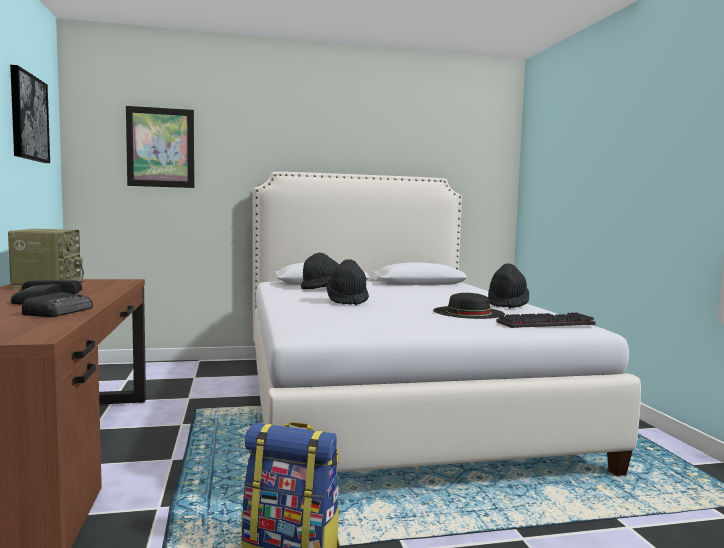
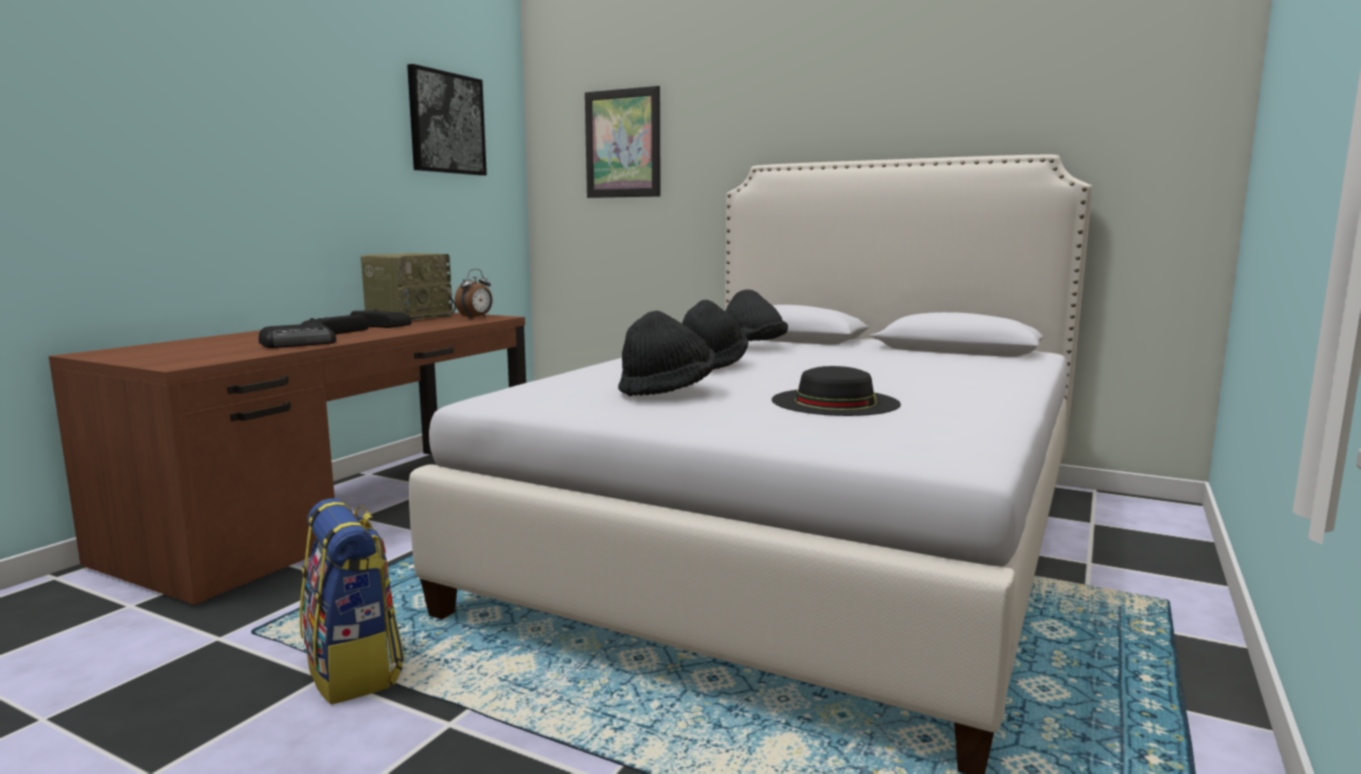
camera: 40 degrees right, 5 degrees up
black hat [488,263,529,309] -> black hat moved to [618,311,715,396]
keyboard [496,312,596,328] -> none
none -> alarm clock [455,269,493,319]

